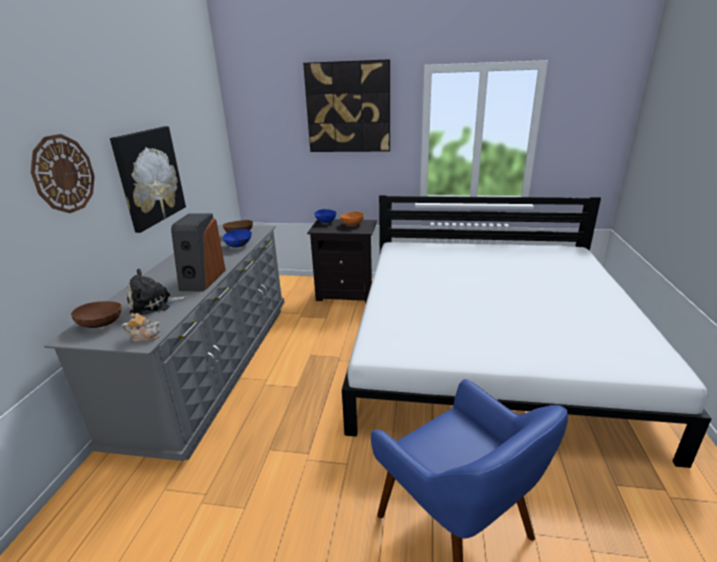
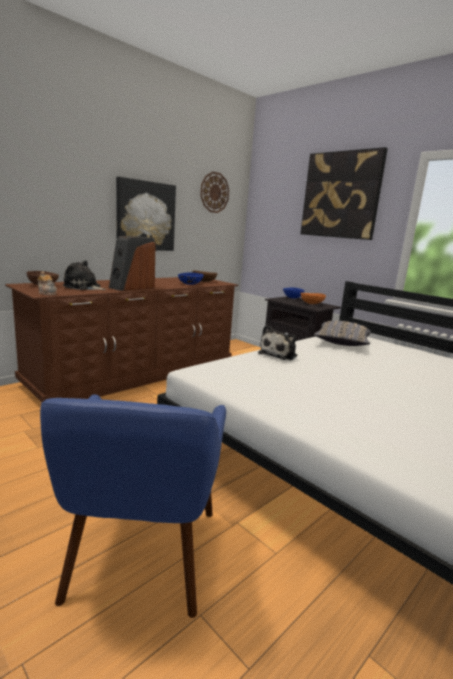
camera: 35 degrees right, 10 degrees down
wall clock [31,134,95,213] -> wall clock moved to [200,172,229,213]
grey dresser [44,225,284,461] -> brown dresser [5,277,238,402]
none -> plush toy [258,325,297,360]
none -> grey pillow [314,320,371,346]

